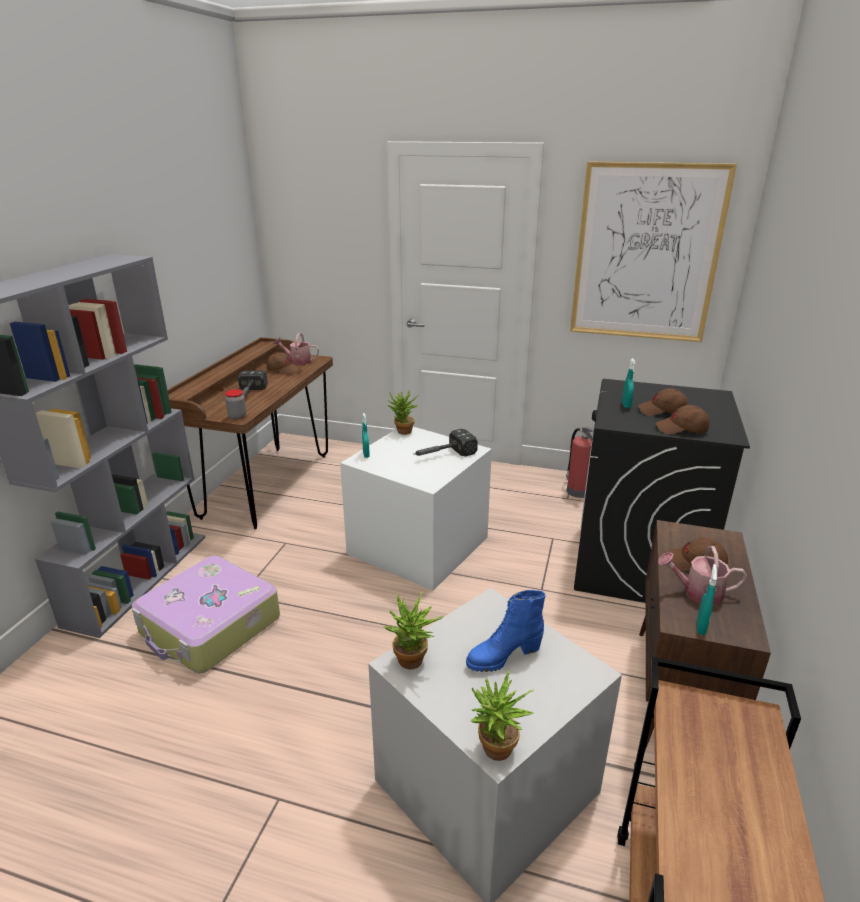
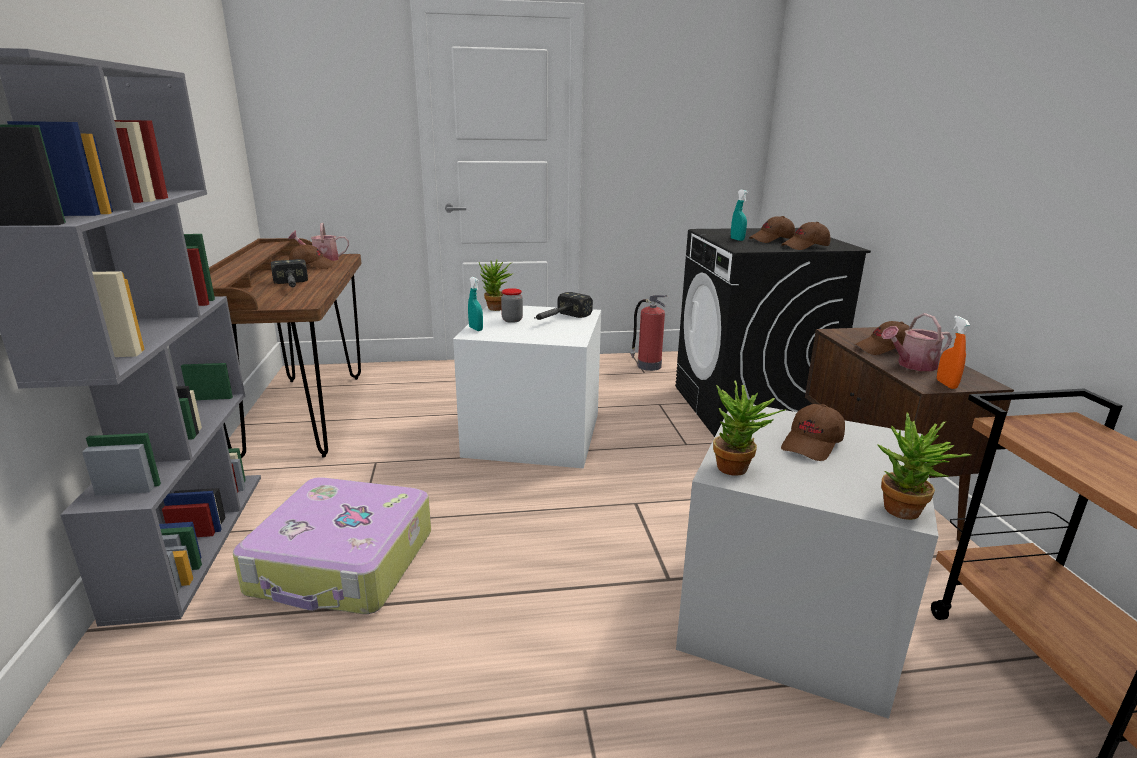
camera: 25 degrees left, 5 degrees down
jar [225,389,246,420] -> jar moved to [501,288,523,323]
blue boot [466,590,546,672] -> brown cap [781,404,845,461]
picture [570,161,737,342] -> none
turquoise spray bottle [697,564,717,635] -> orange spray bottle [937,316,970,389]

